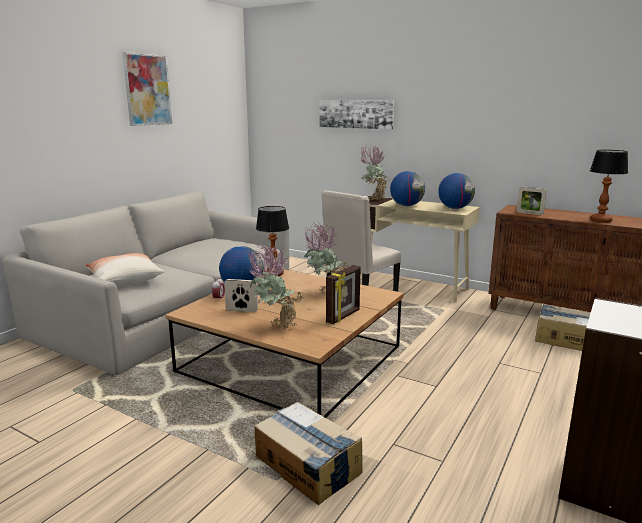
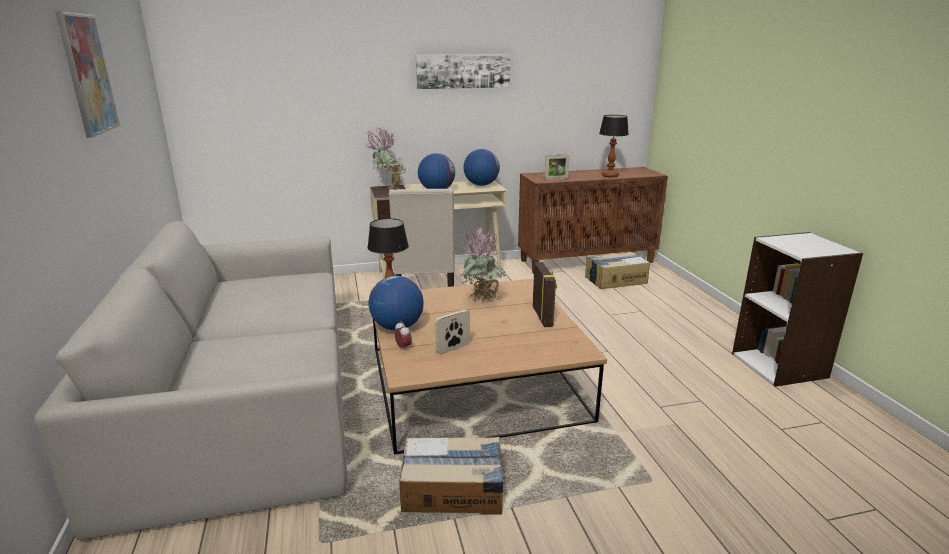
camera: 45 degrees left, 5 degrees up
pillow [85,253,164,286] -> none
potted plant [248,243,303,330] -> none
cardboard box [255,402,363,505] -> cardboard box moved to [399,437,503,515]
picture [320,100,394,129] -> picture moved to [416,54,510,89]

